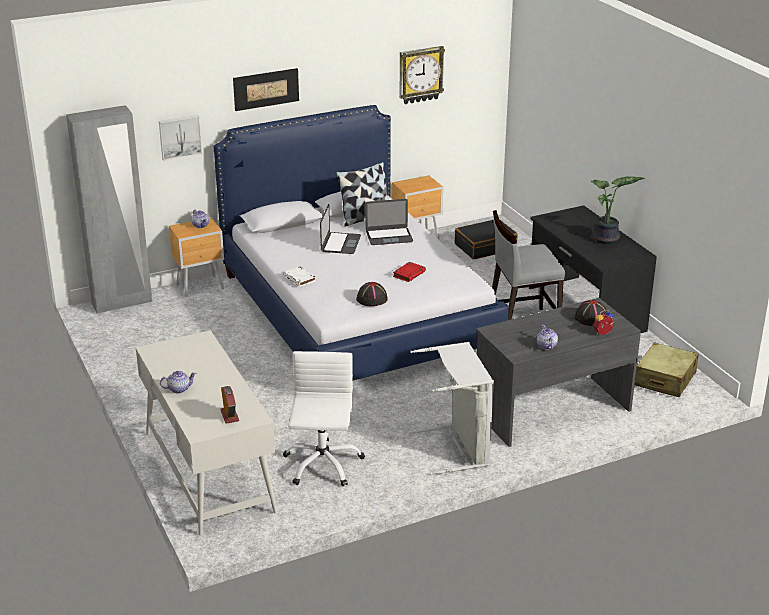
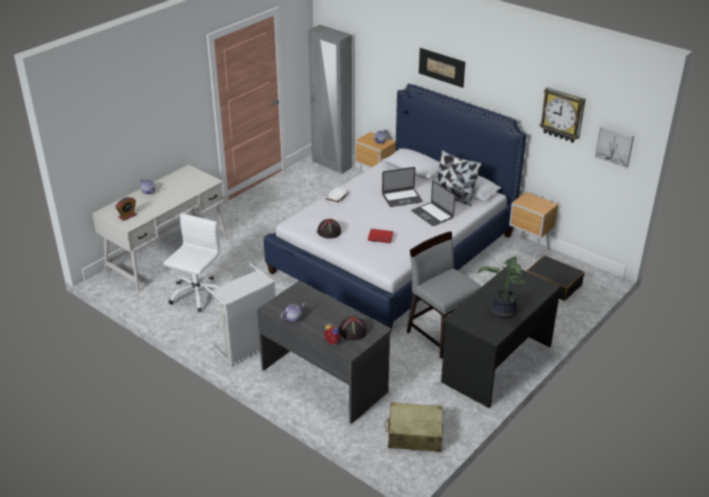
camera: 65 degrees right, 5 degrees up
picture [159,115,202,161] -> picture moved to [594,125,634,168]
white office chair [283,351,365,486] -> white office chair turned 45 degrees counterclockwise [164,213,220,312]

